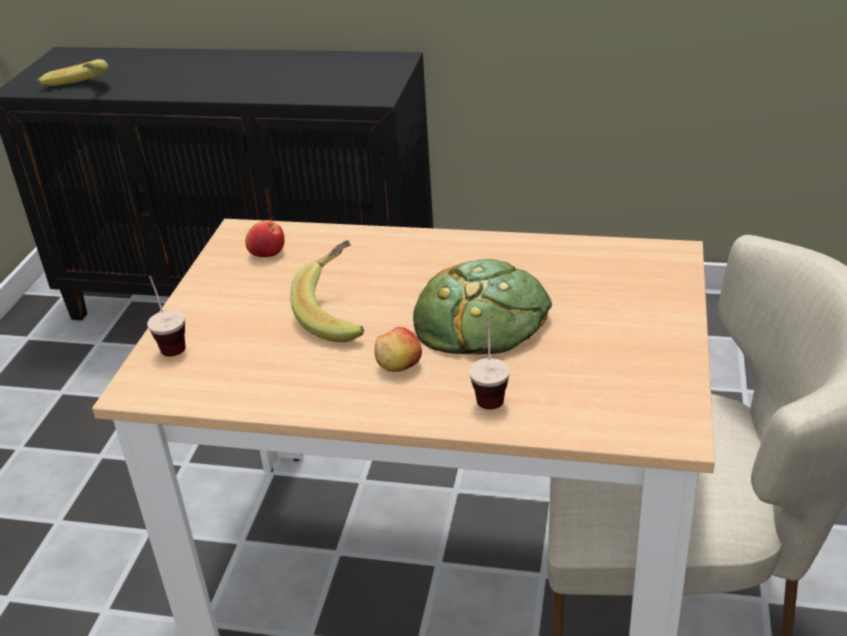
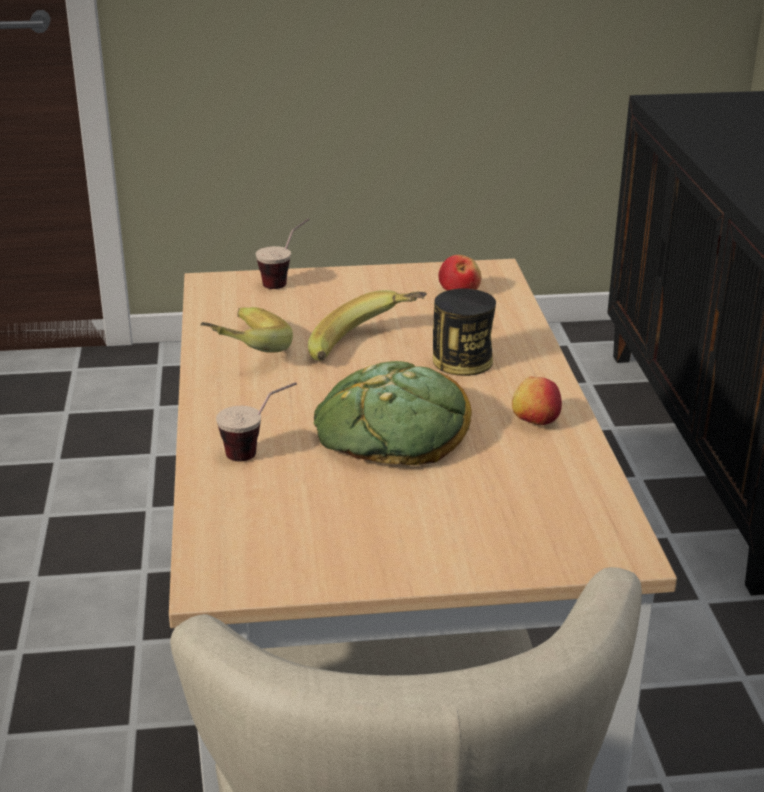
camera: 70 degrees right, 5 degrees down
banana [37,59,109,86] -> banana moved to [201,307,293,352]
apple [375,327,422,372] -> apple moved to [512,377,562,425]
none -> can [433,288,496,376]

